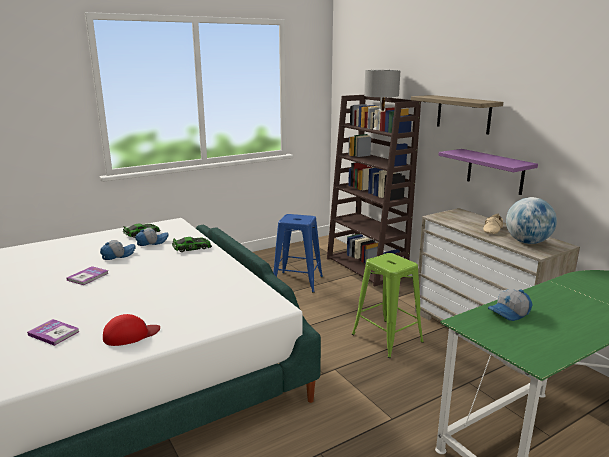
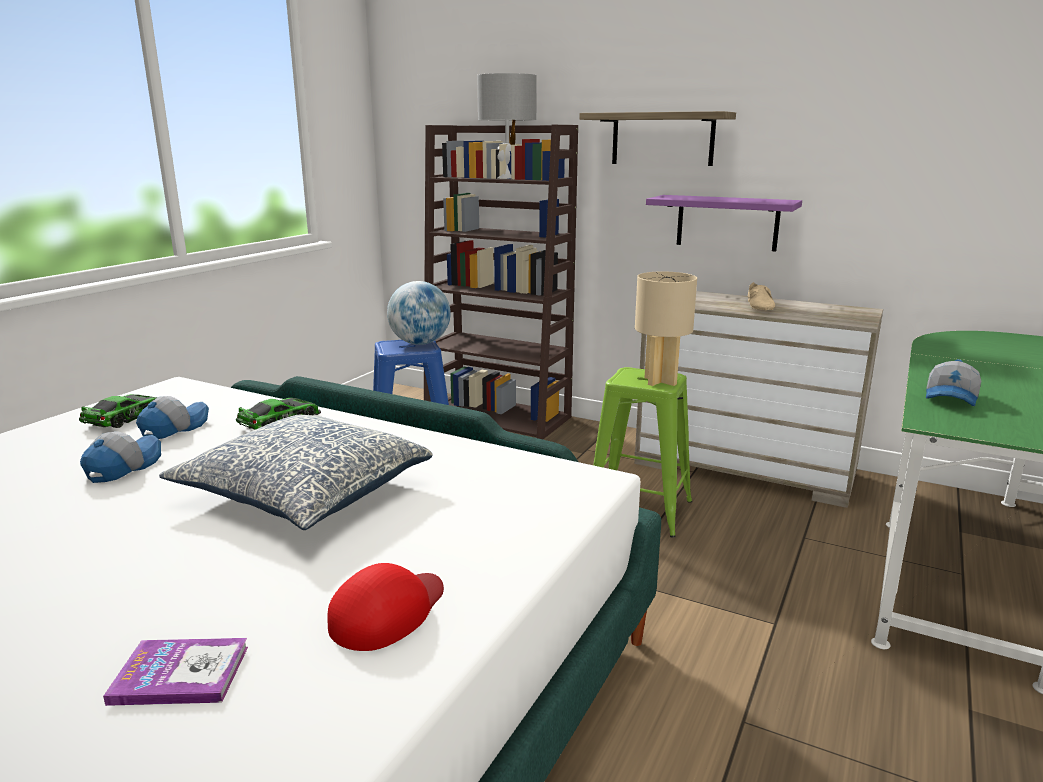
camera: 30 degrees left, 0 degrees up
book [66,266,109,285] -> none
globe [506,197,557,244] -> globe moved to [387,281,451,345]
none -> pillow [159,415,433,530]
none -> beige table lamp [635,271,697,386]

